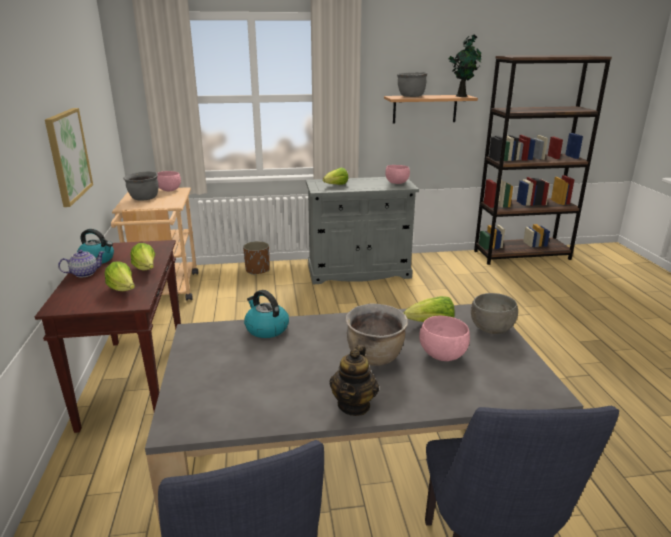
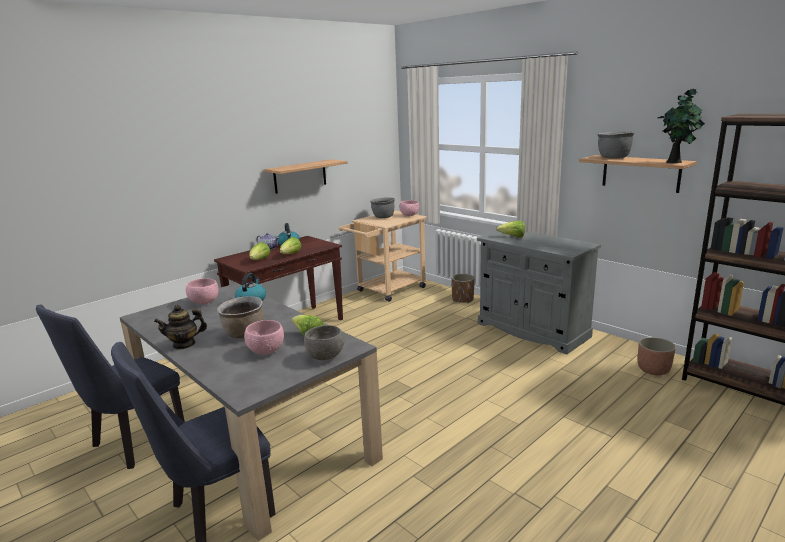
camera: 55 degrees right, 5 degrees down
picture [45,108,93,207] -> shelf [264,159,348,194]
pink bowl [385,165,410,184] -> pink bowl moved to [186,278,219,305]
none -> planter [638,337,676,375]

